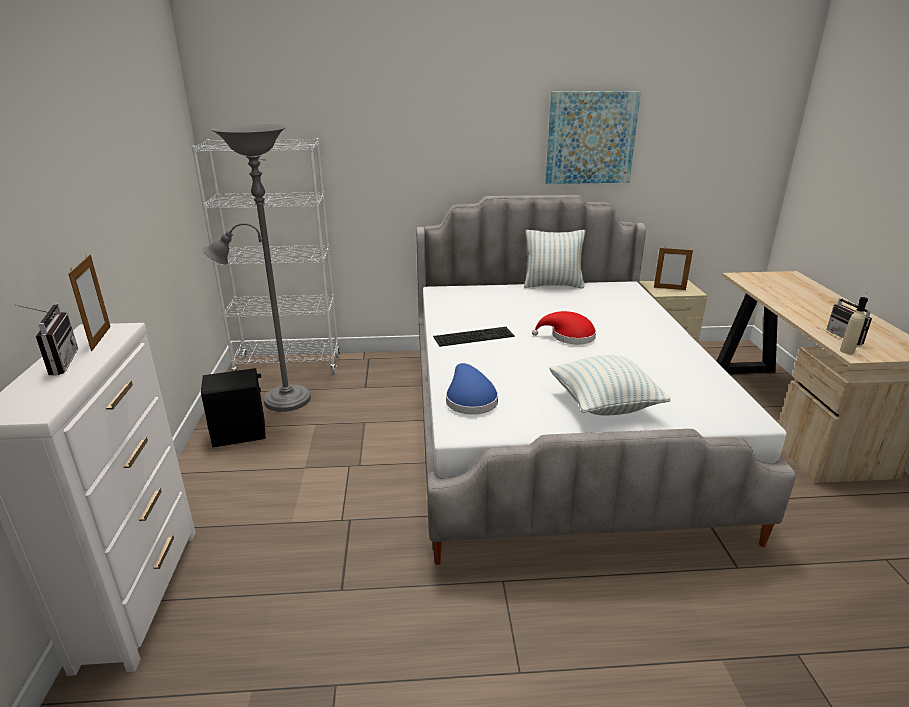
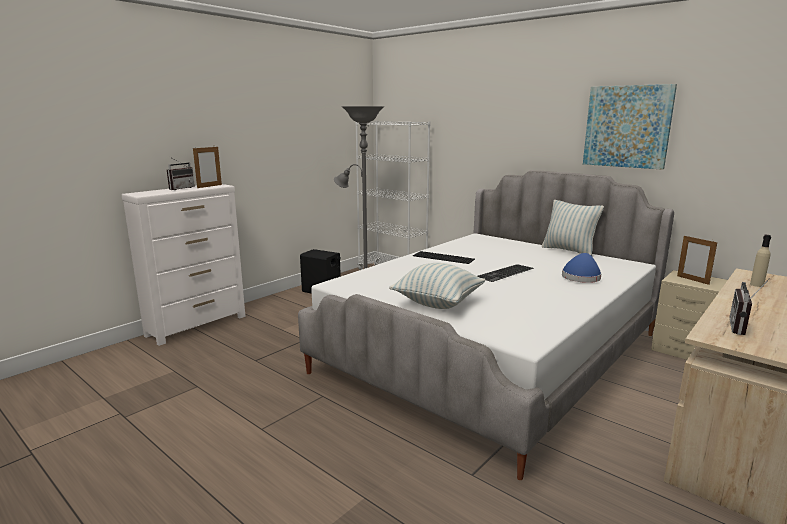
camera: 45 degrees right, 10 degrees down
blue hat [446,363,498,415] -> blue hat moved to [562,253,602,283]
red hat [532,311,596,344] -> keyboard [477,264,534,282]
beige bottle [840,297,868,354] -> beige bottle moved to [750,235,771,287]

